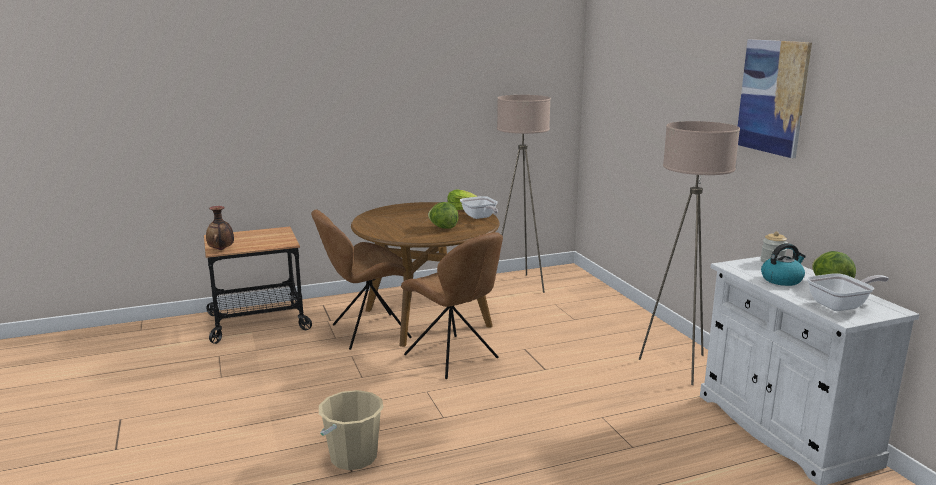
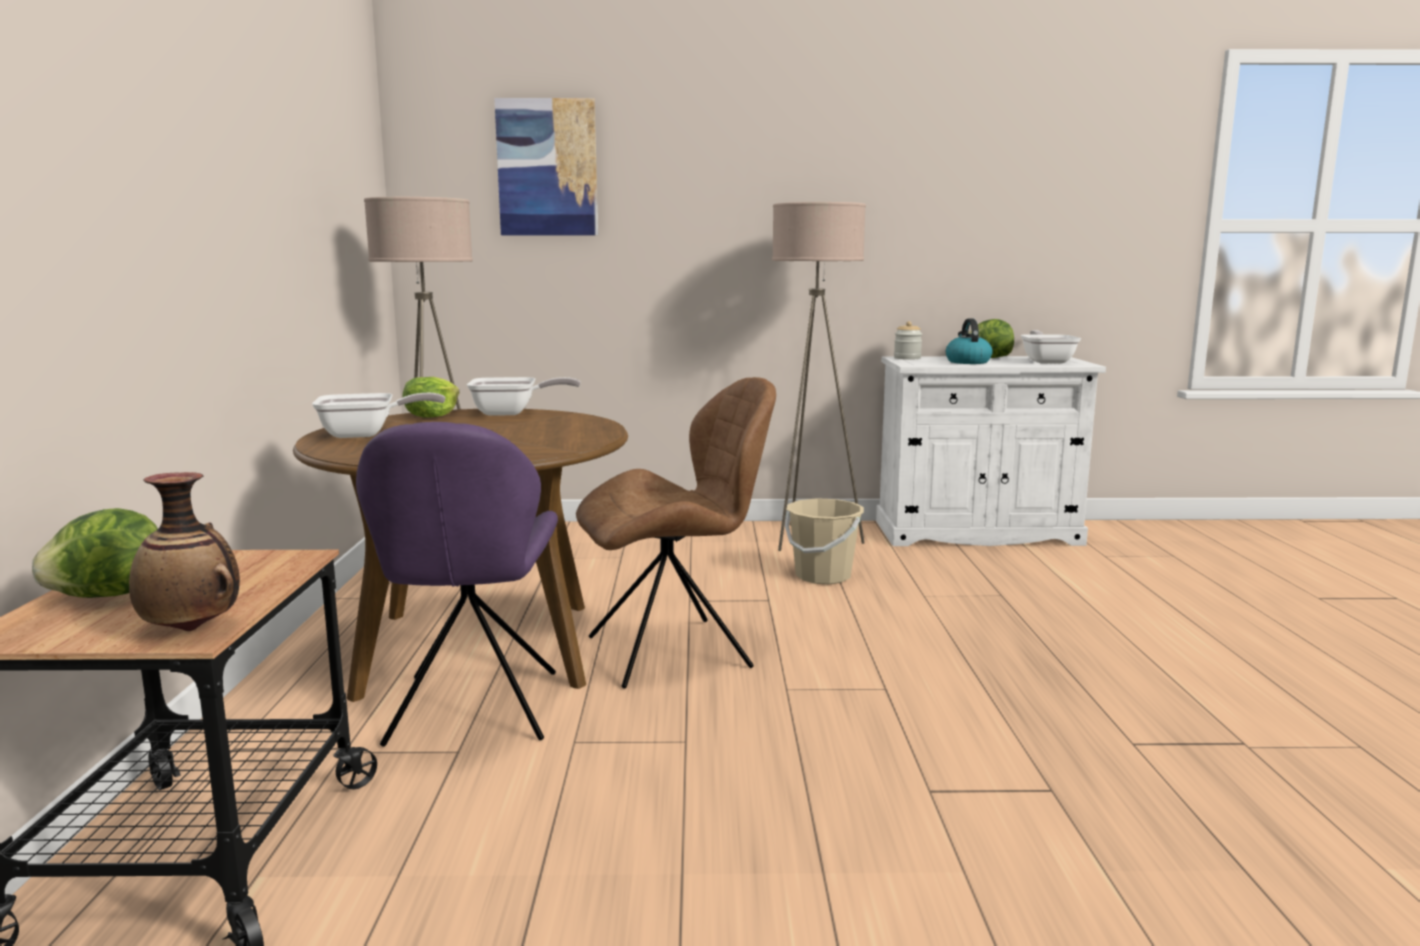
camera: 70 degrees left, 5 degrees down
brown chair [311,209,414,350] -> purple chair [356,422,558,747]
beige bucket [319,390,384,470] -> beige bucket moved to [785,498,864,584]
lettuce [428,202,459,229] -> lettuce moved to [32,508,158,598]
picture [738,39,812,158] -> picture moved to [494,98,598,235]
none -> frying pan [312,393,445,438]

